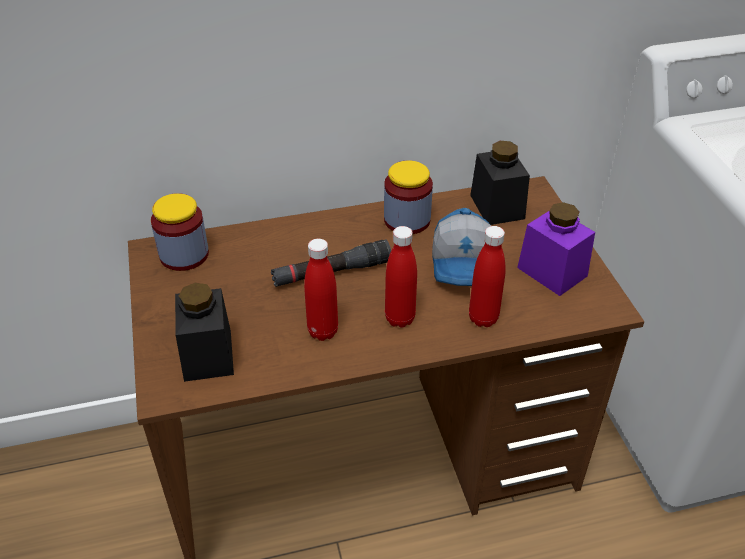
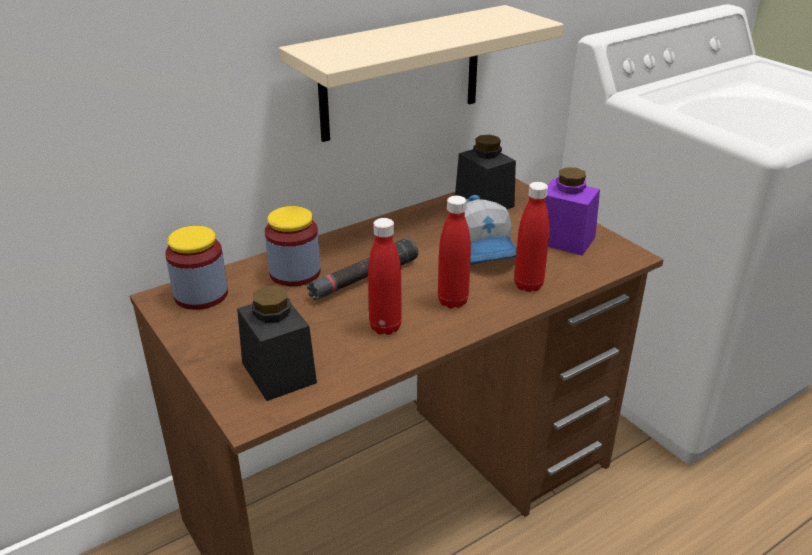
camera: 20 degrees left, 10 degrees down
jar [384,160,433,234] -> jar moved to [265,206,321,286]
none -> beige shelf [279,5,564,142]

